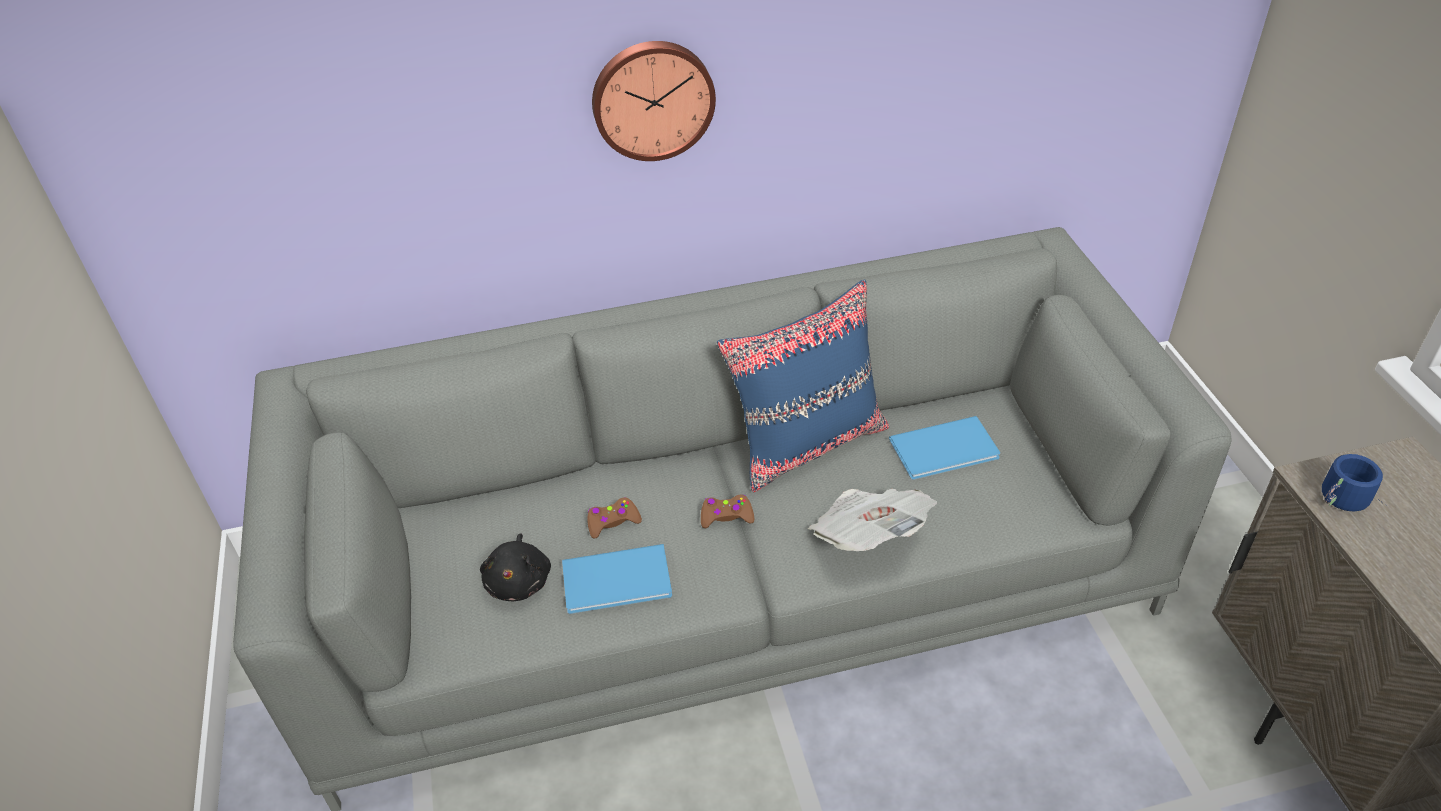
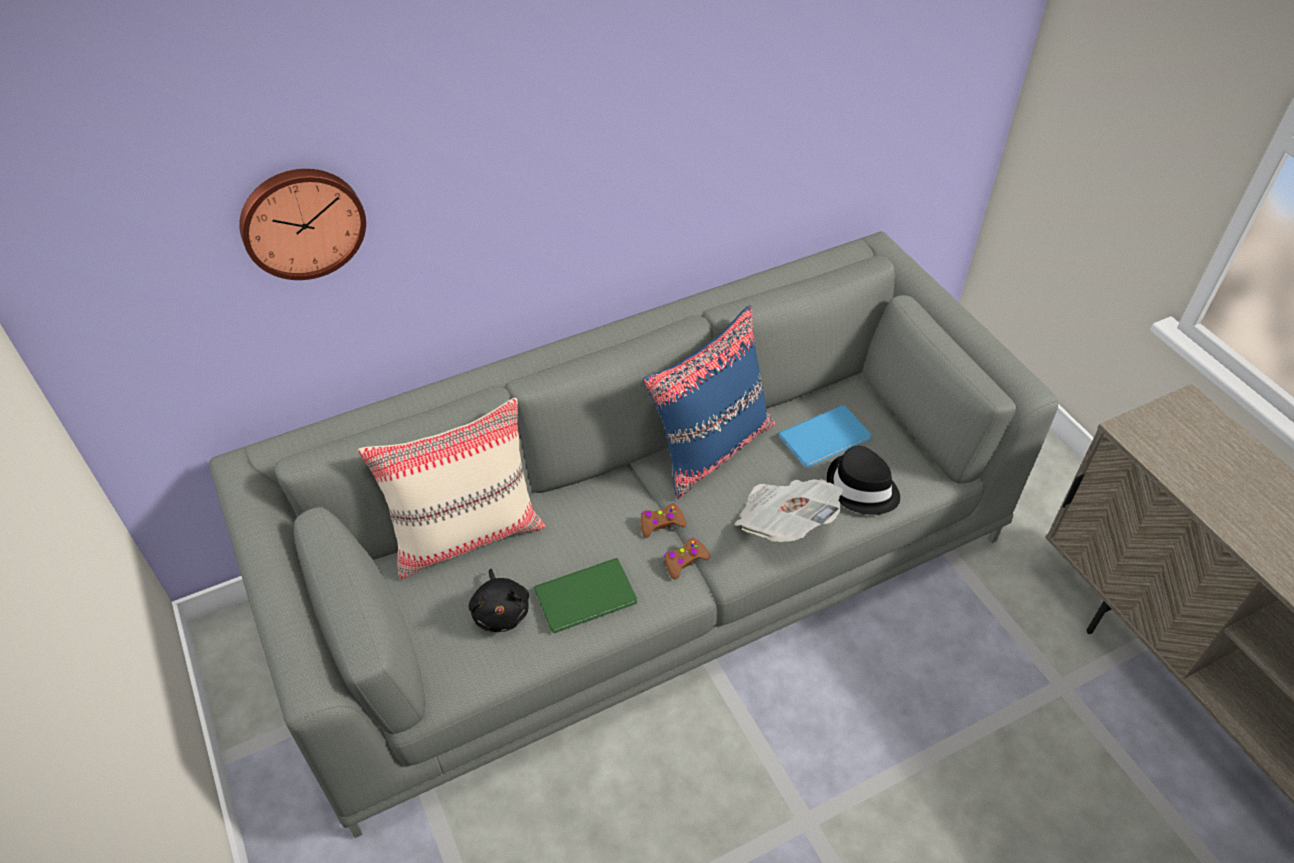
camera: 15 degrees left, 5 degrees up
blue book [562,544,672,614] -> green book [534,558,637,633]
brown game controller [587,497,642,539] -> brown game controller moved to [664,538,710,579]
wall clock [592,41,716,161] -> wall clock moved to [239,169,366,280]
blue mug [1322,454,1384,511] -> none
none -> beige pillow [358,398,546,580]
none -> black hat [827,446,900,515]

